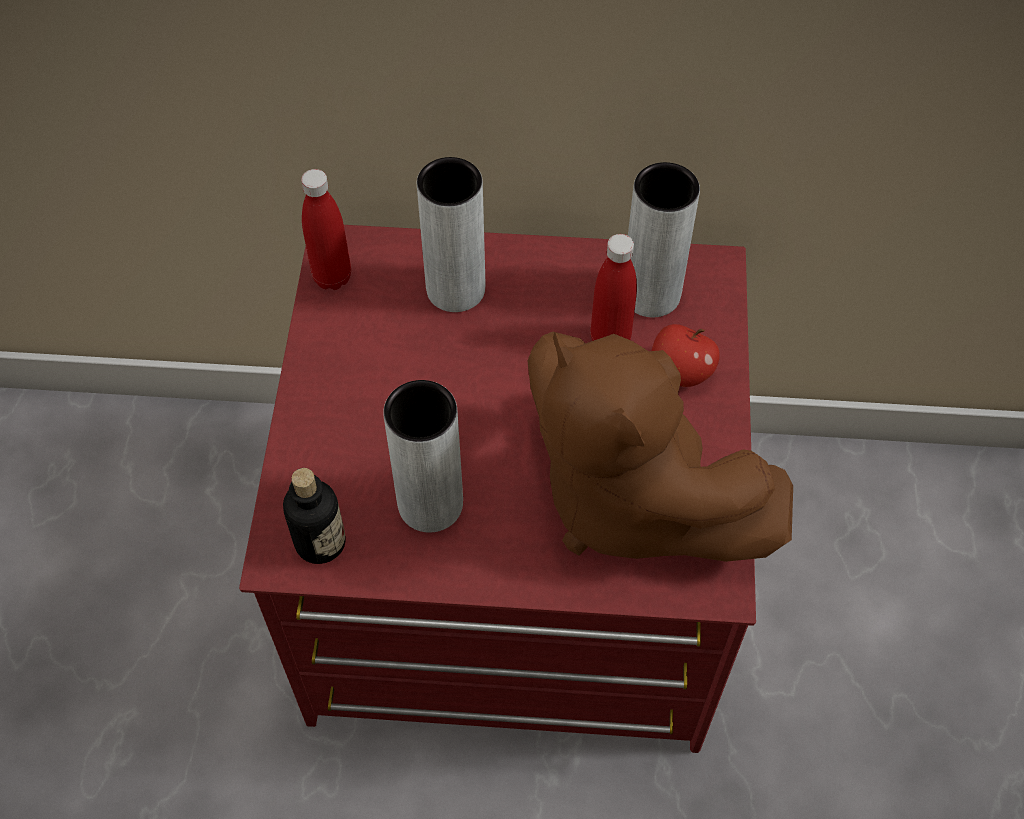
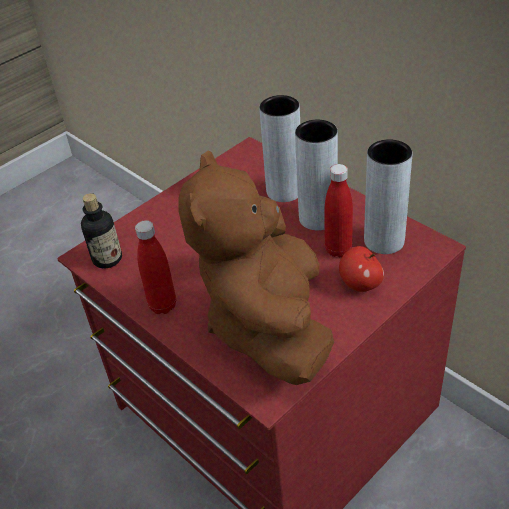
camera: 45 degrees right, 15 degrees down
red bottle [301,169,351,290] -> red bottle moved to [135,220,176,314]
grey vase [383,380,463,532] -> grey vase moved to [295,120,338,230]

